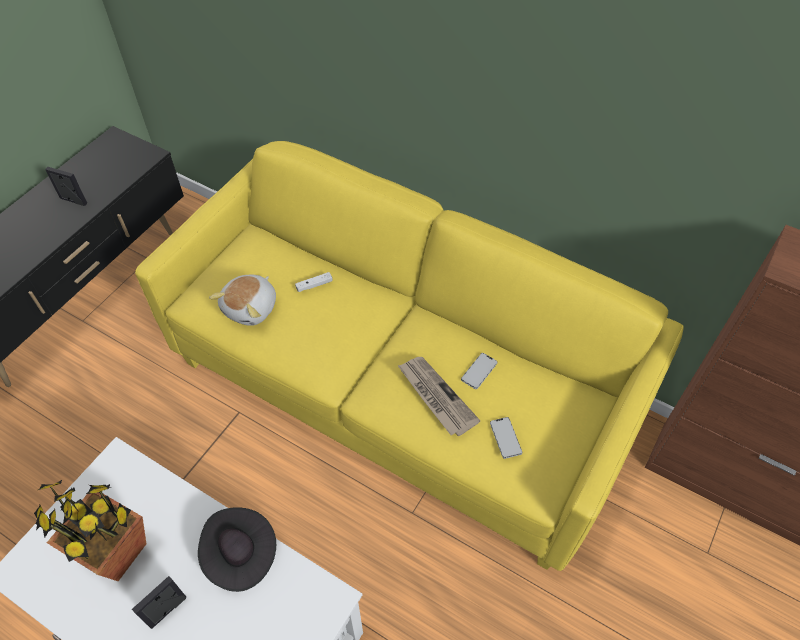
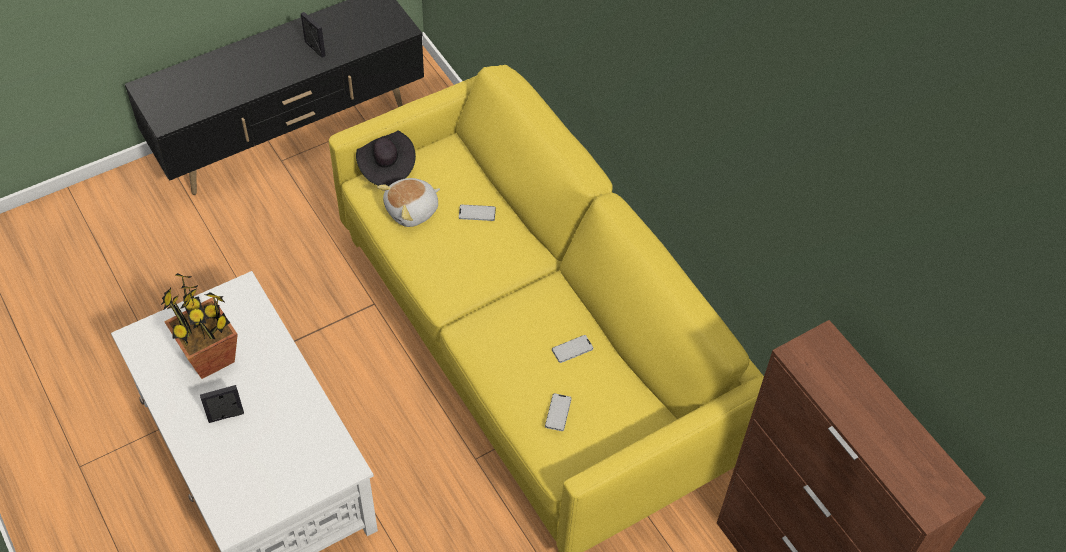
camera: 25 degrees right, 0 degrees up
black hat [198,507,276,592] -> black hat moved to [356,131,416,186]
white game controller [295,272,332,292] -> phone [459,205,496,221]
newspaper [398,357,480,436] -> none

